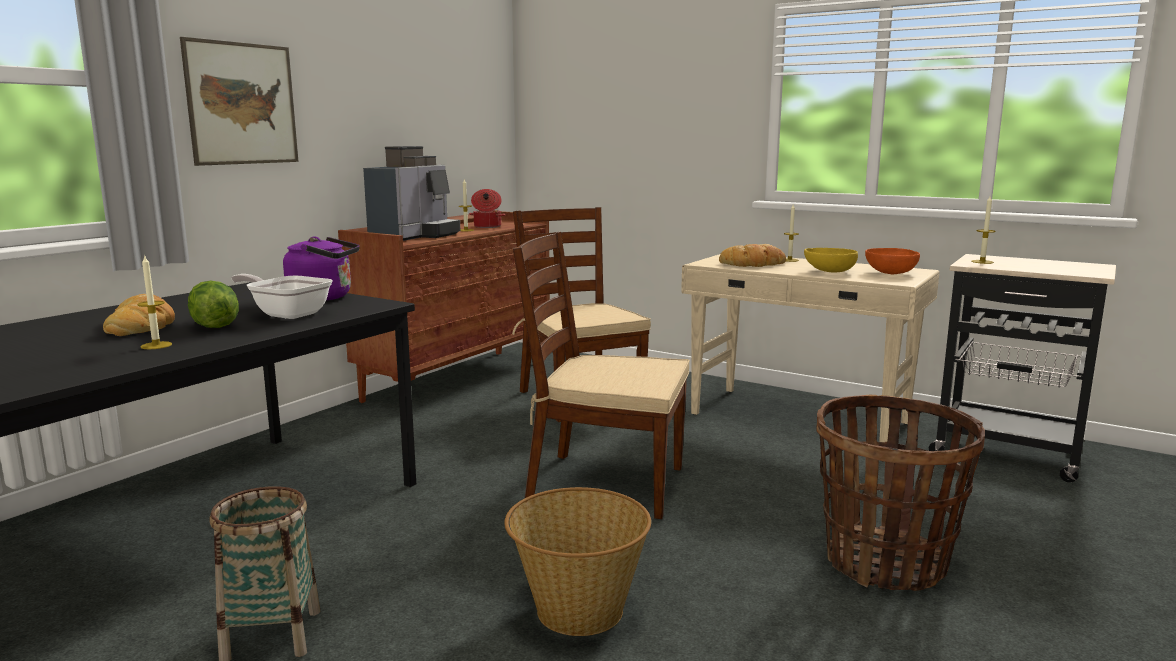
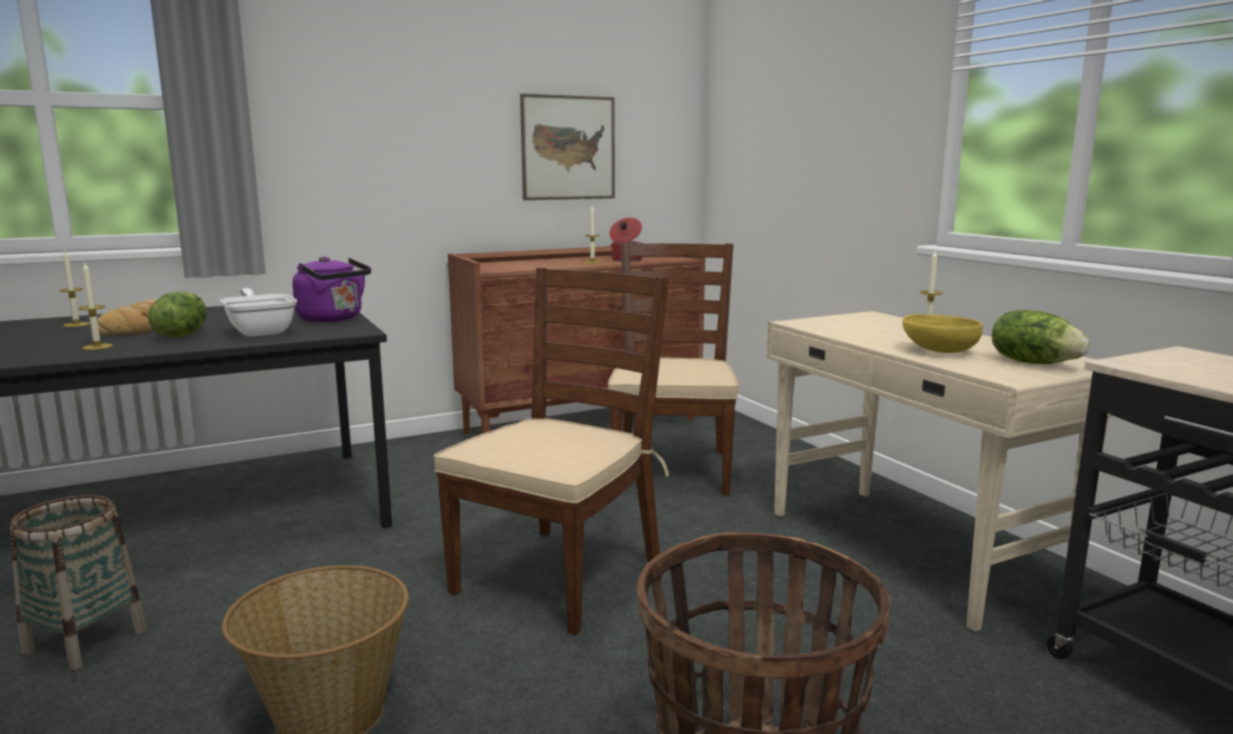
camera: 30 degrees right, 0 degrees up
picture [180,37,299,166] -> picture moved to [520,94,615,200]
coffee machine [363,146,460,241] -> none
brown chair [513,232,690,519] -> brown chair turned 75 degrees clockwise [434,268,669,635]
bread [719,244,786,267] -> none
orange bowl [865,248,920,274] -> lettuce [992,310,1090,364]
candle [971,196,996,264] -> candle moved to [59,251,90,327]

